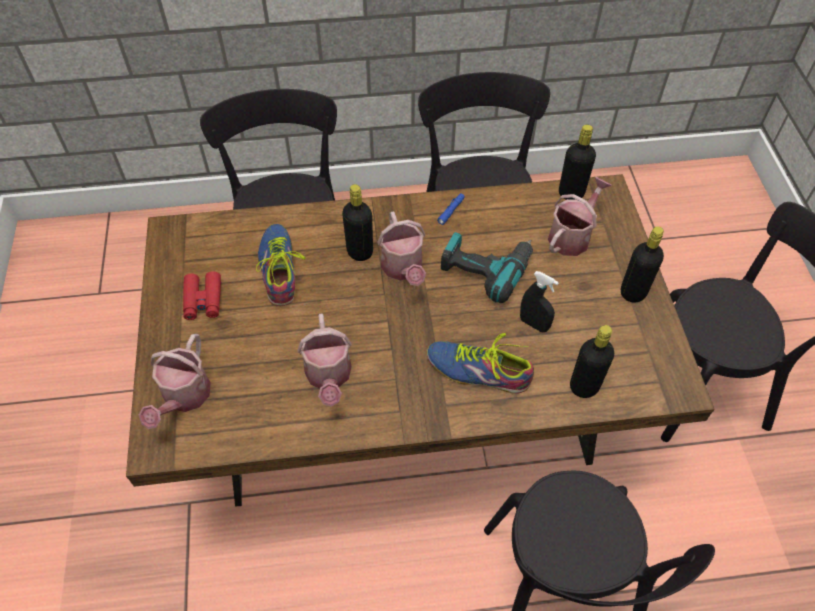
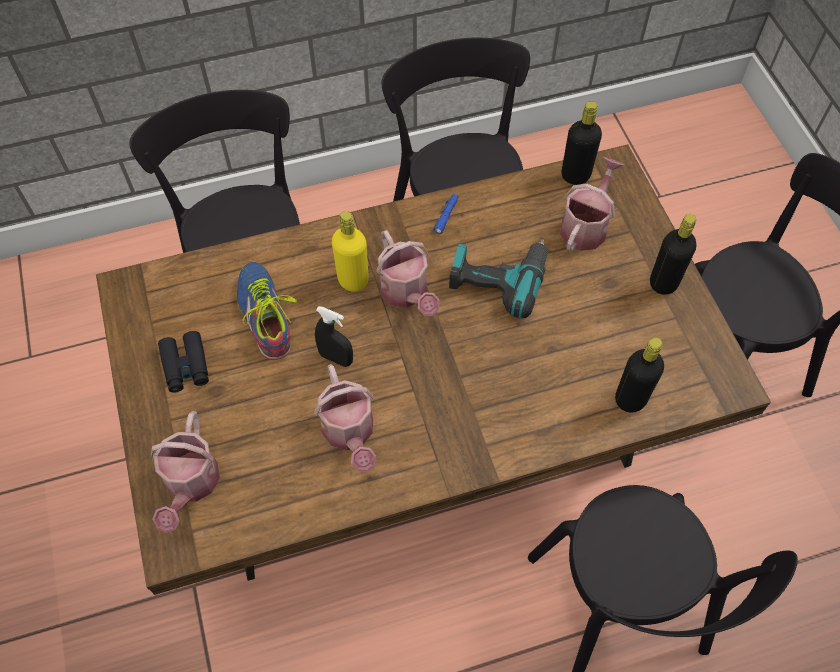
camera: 10 degrees left, 5 degrees up
red binoculars [183,271,221,320] -> black binoculars [158,331,209,393]
black bottle [342,184,373,261] -> yellow bottle [332,211,369,292]
shoe [427,333,534,394] -> none
black spray bottle [520,271,559,333] -> black spray bottle moved to [315,306,353,367]

